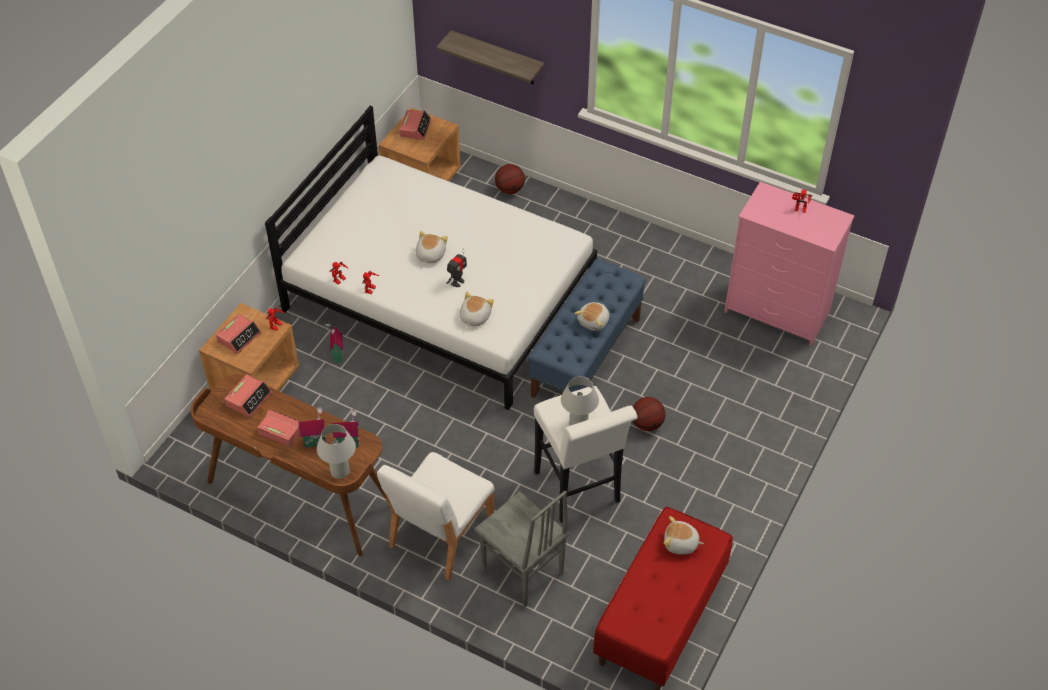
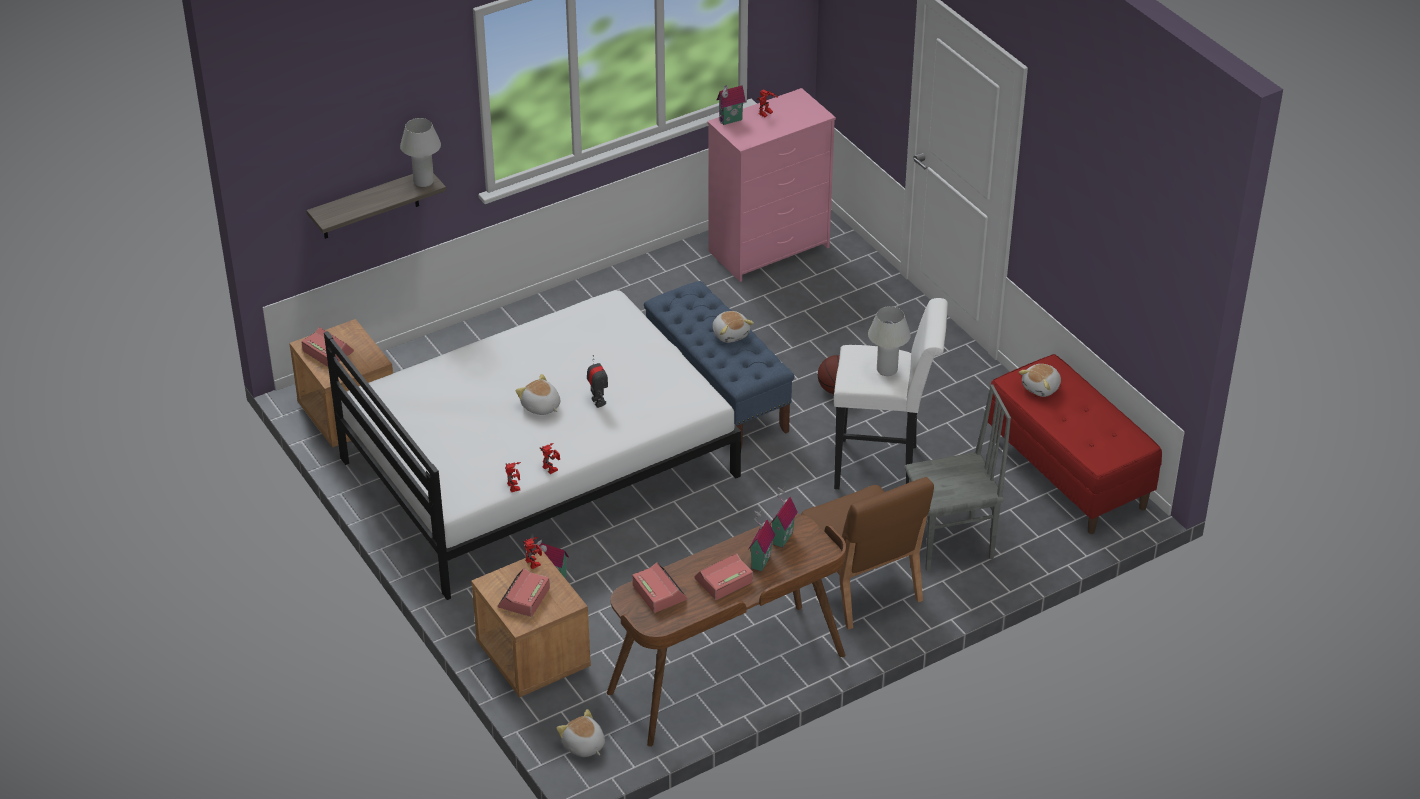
camera: 60 degrees left, 10 degrees down
alarm clock [216,314,261,354] -> alarm clock turned 135 degrees counterclockwise [498,568,550,617]
white table lamp [317,424,356,479] -> white table lamp moved to [400,118,441,187]
white chair [377,452,494,580] -> brown chair [801,477,934,630]
plush toy [460,292,494,327] -> plush toy moved to [556,709,605,757]
basketball [495,164,525,194] -> none
none -> toy house [717,85,746,125]

